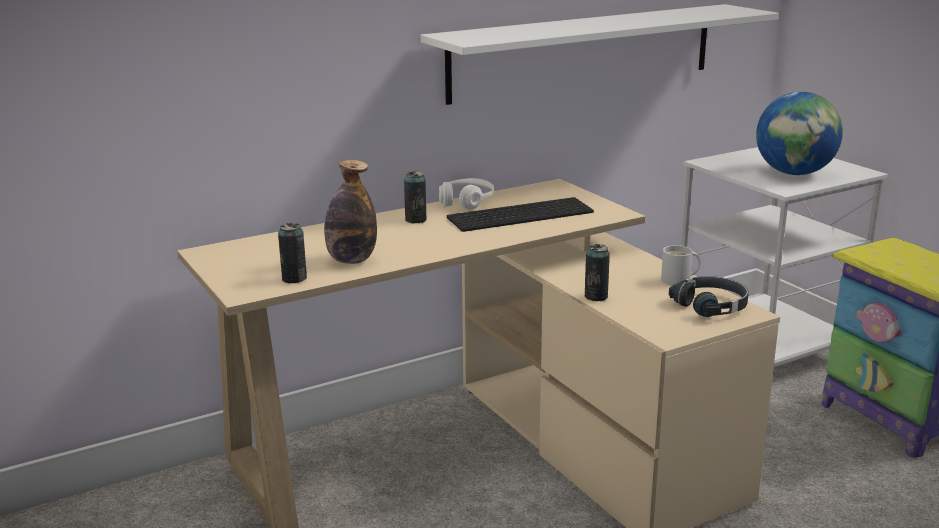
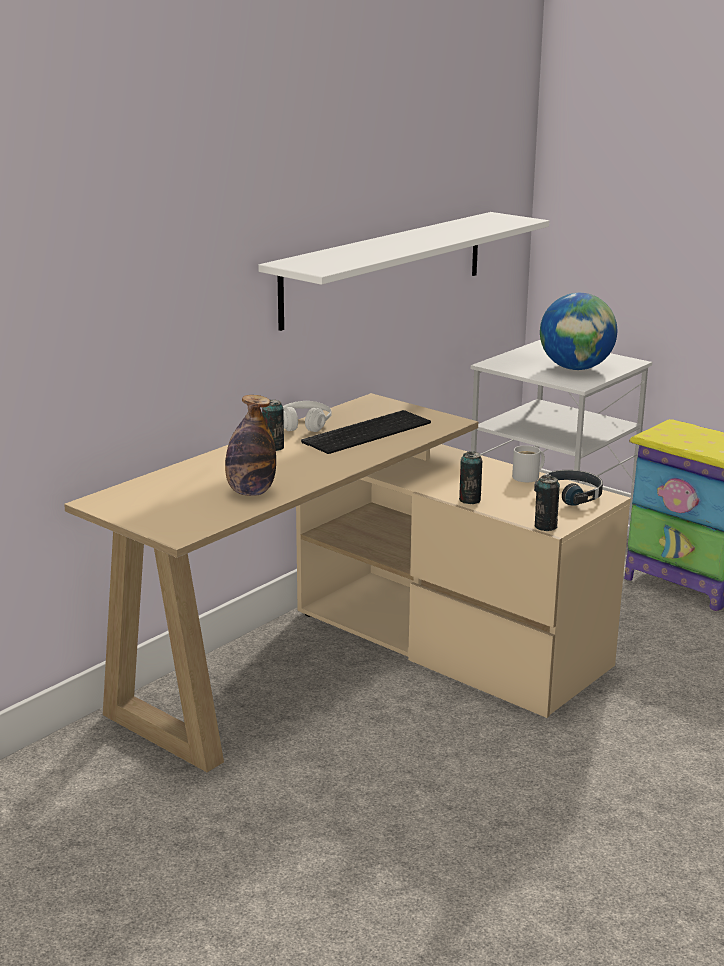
camera: 20 degrees left, 0 degrees up
can [278,223,307,284] -> can moved to [535,476,560,531]

